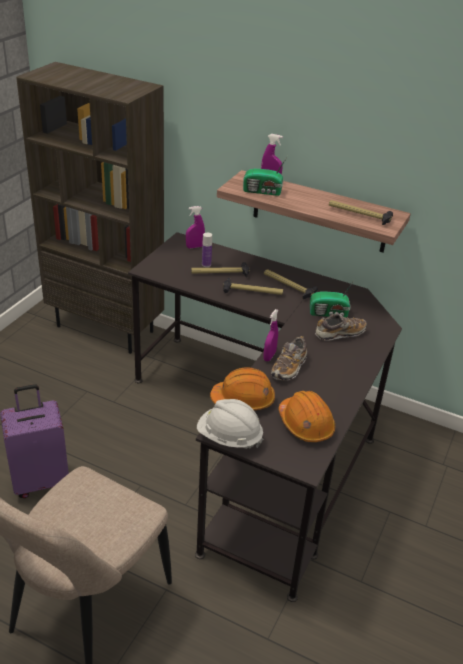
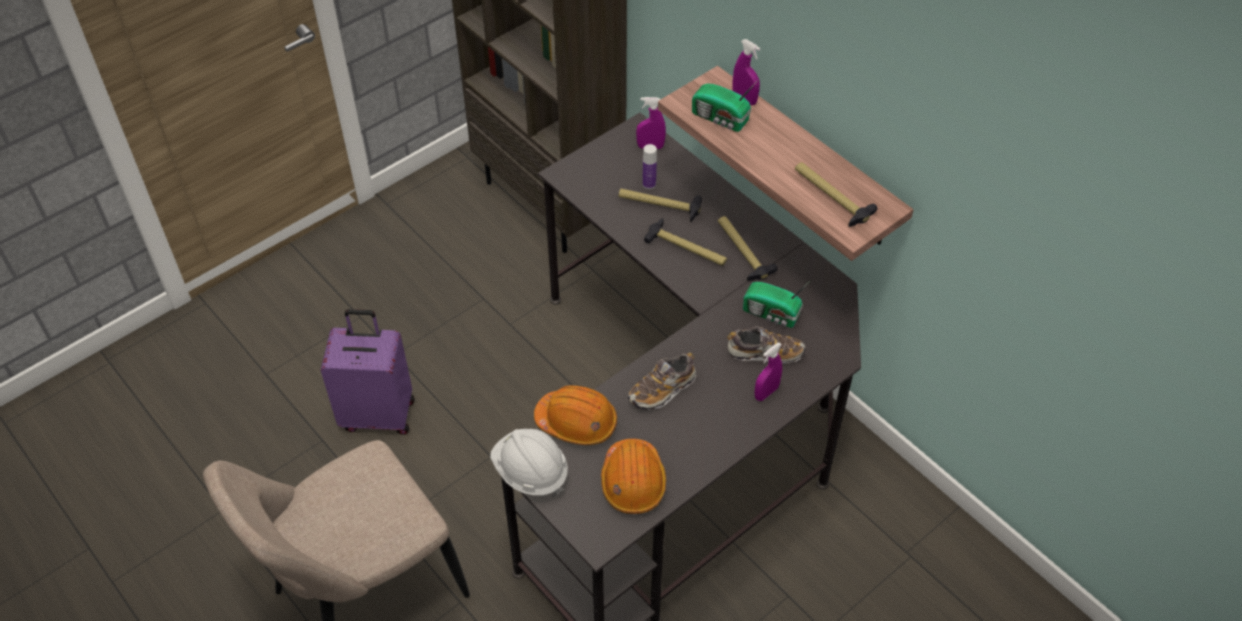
camera: 25 degrees right, 15 degrees up
purple spray bottle [263,309,278,361] -> purple spray bottle moved to [754,343,782,401]

